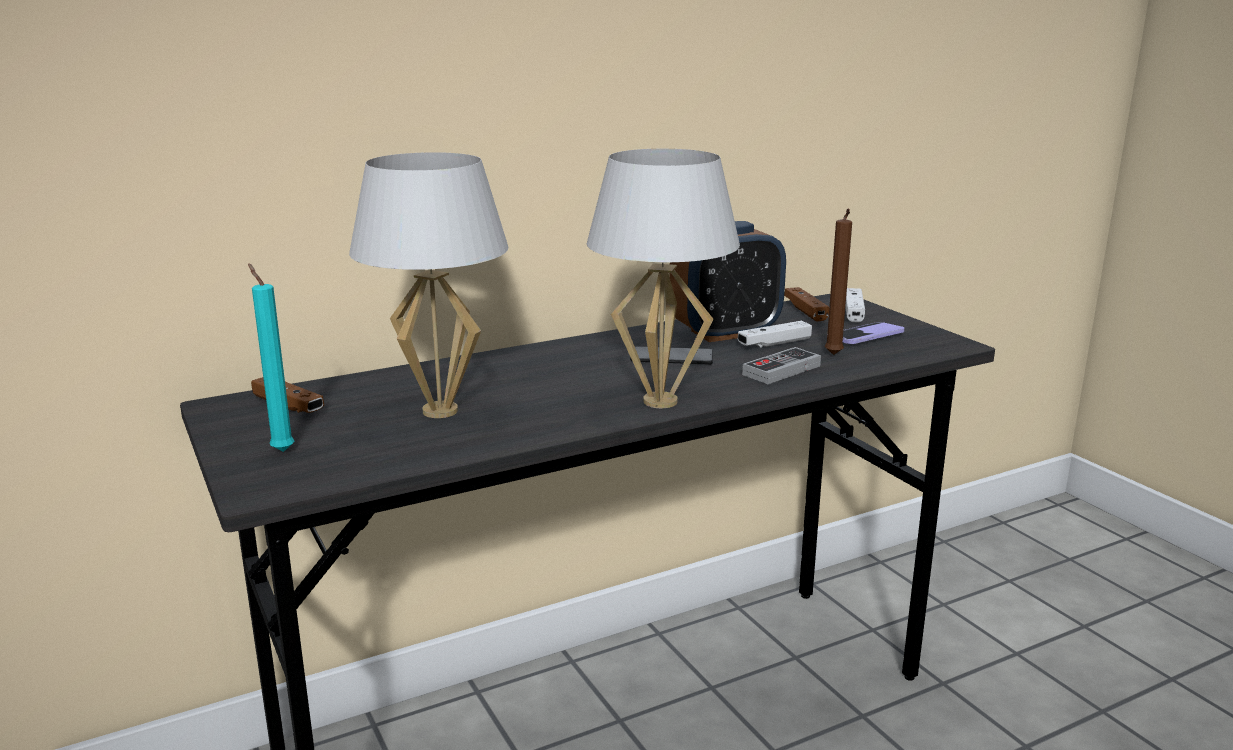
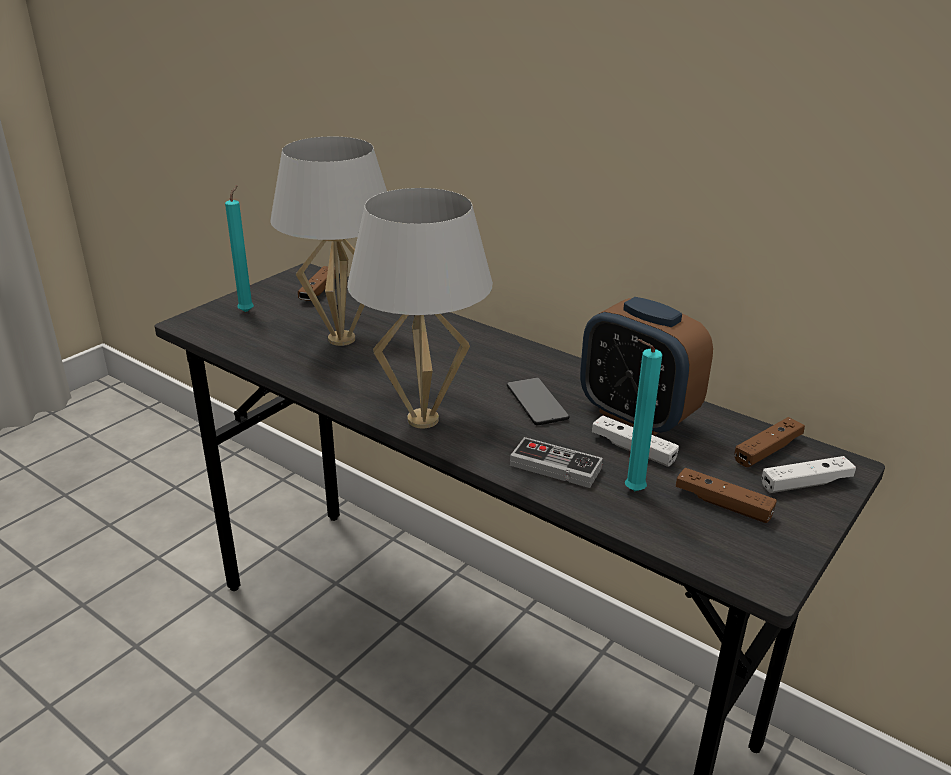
camera: 65 degrees right, 10 degrees up
brown candle [825,208,852,355] -> turquoise candle [625,339,662,491]
phone [843,322,905,344] -> brown game controller [676,468,777,523]

